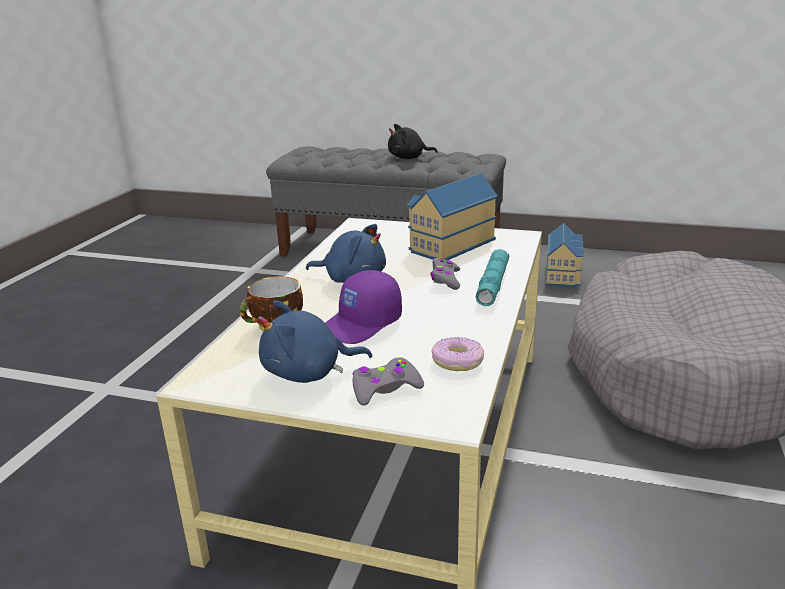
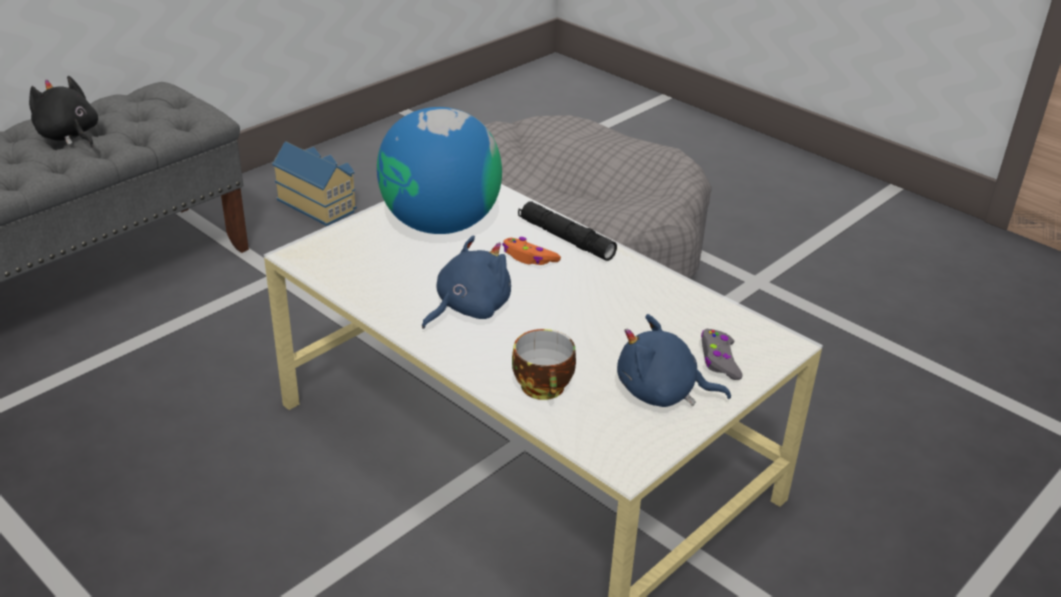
camera: 65 degrees left, 10 degrees up
blue plush toy [258,300,372,383] -> blue plush toy turned 90 degrees clockwise [617,314,731,407]
purple cap [325,270,402,344] -> none
black plush toy [388,124,438,159] -> black plush toy turned 120 degrees clockwise [29,76,98,148]
toy house [408,173,498,260] -> globe [377,107,502,234]
grey game controller [430,258,460,290] -> orange game controller [502,237,561,265]
donut [432,337,484,371] -> none
turquoise flashlight [475,249,509,306] -> black flashlight [518,201,617,261]

